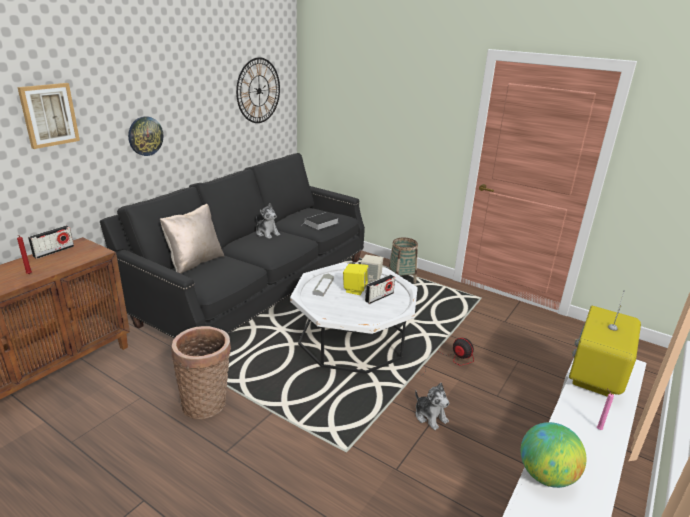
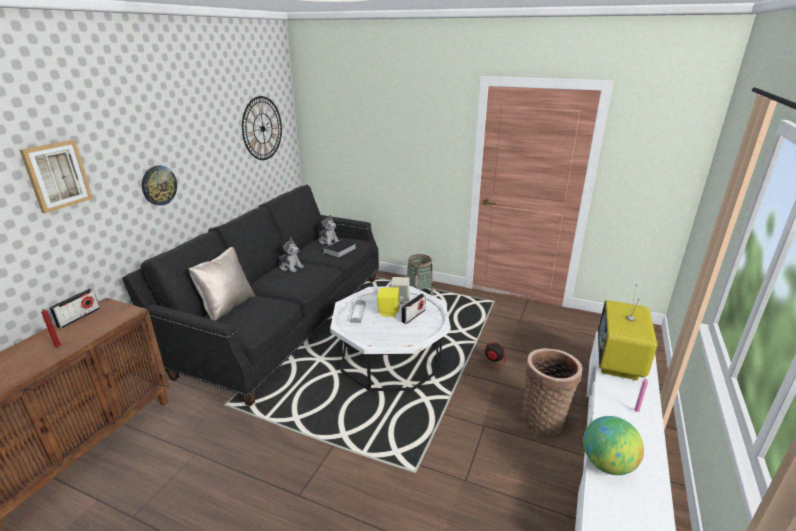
camera: 10 degrees left, 0 degrees up
basket [171,326,231,419] -> basket moved to [522,348,583,436]
plush toy [415,383,449,430] -> plush toy moved to [318,215,339,245]

